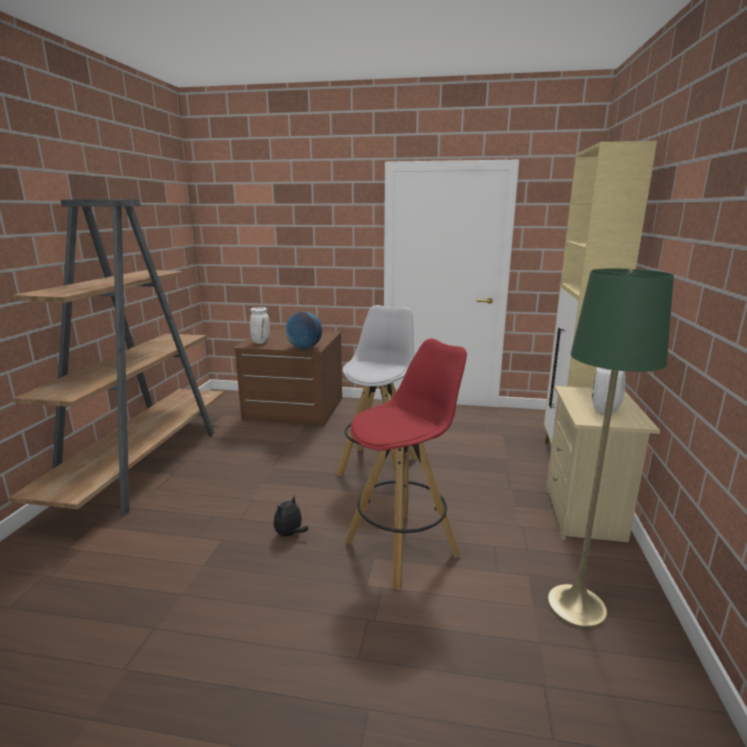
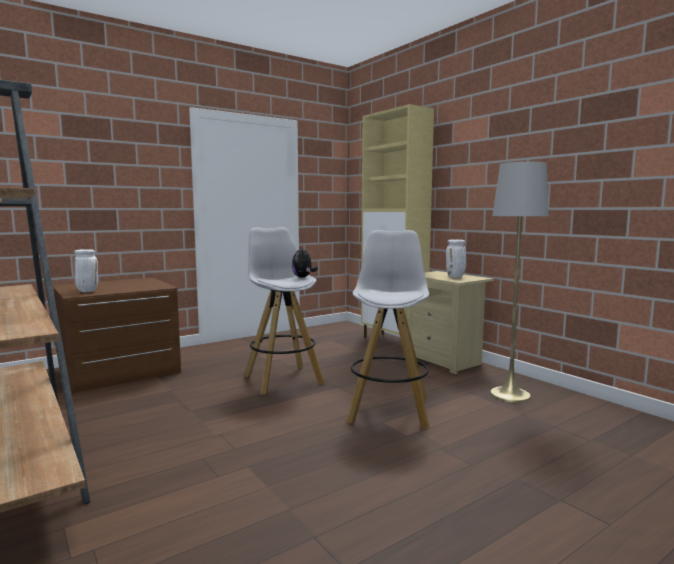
camera: 45 degrees left, 10 degrees down
plush toy [274,496,309,536] -> plush toy moved to [292,247,318,278]
globe [285,312,322,349] -> none
red stool [345,339,467,590] -> white stool [346,230,430,428]
green floor lamp [547,268,674,629] -> grey floor lamp [490,162,549,403]

